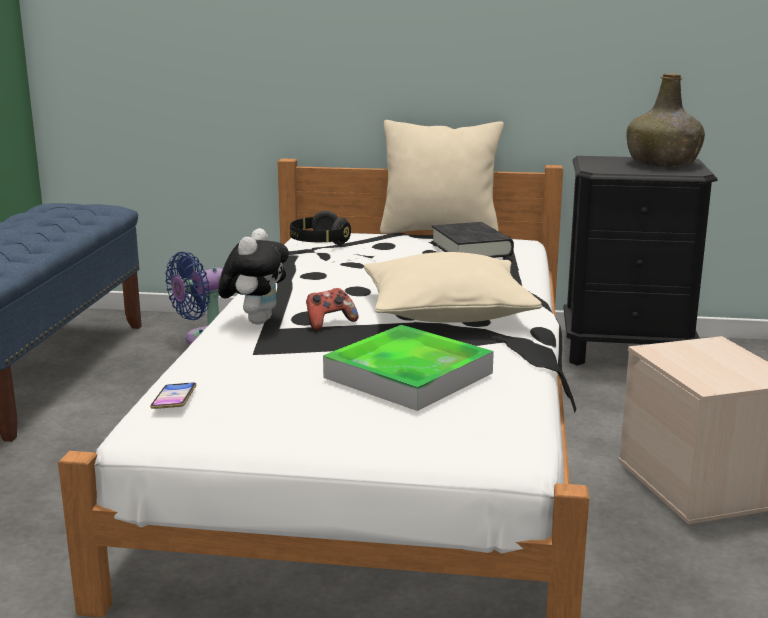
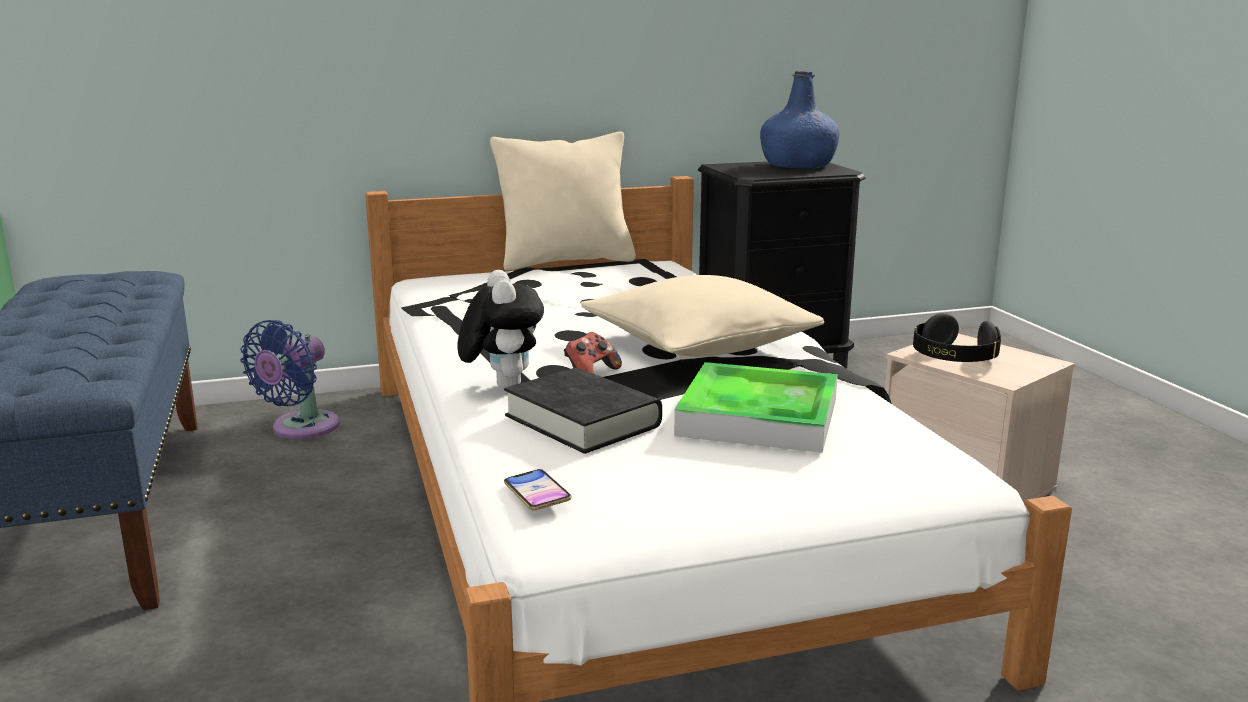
camera: 25 degrees left, 0 degrees up
black headphones [290,211,351,245] -> black headphones moved to [913,313,1001,362]
black book [431,222,514,258] -> black book moved to [504,367,662,454]
green bottle [627,74,705,167] -> blue bottle [760,71,839,169]

